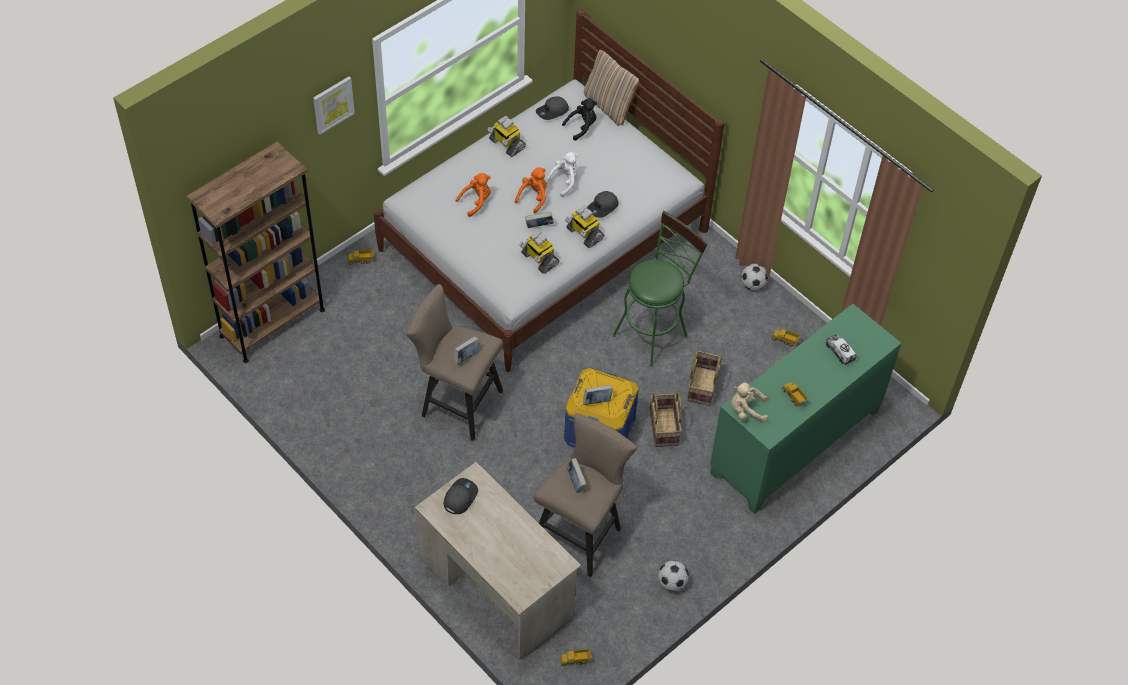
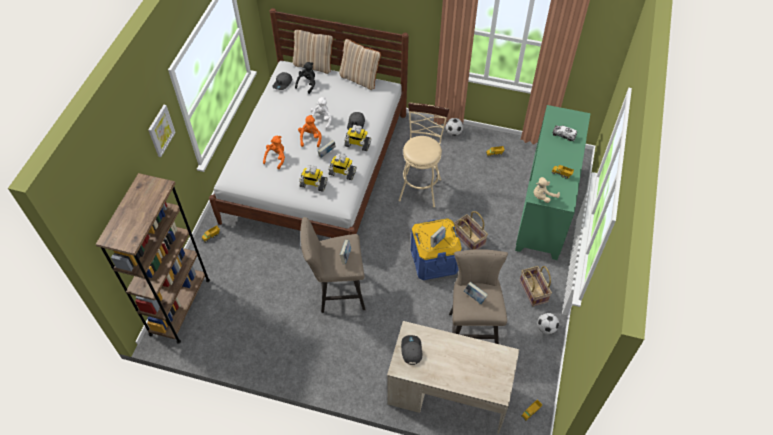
camera: 30 degrees left, 0 degrees up
toy robot [487,116,526,157] -> toy robot moved to [299,165,328,192]
green stool [613,211,708,367] -> beige stool [399,103,449,207]
basket [687,350,722,406] -> basket moved to [520,266,552,307]
none -> beige pillow [339,39,381,90]

